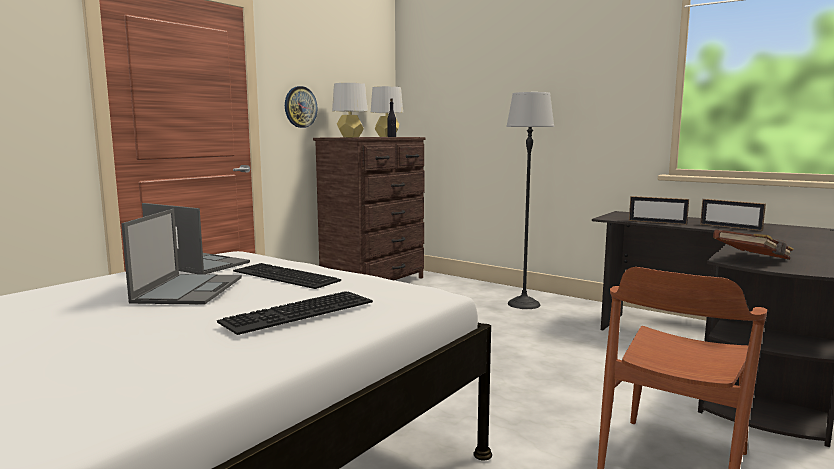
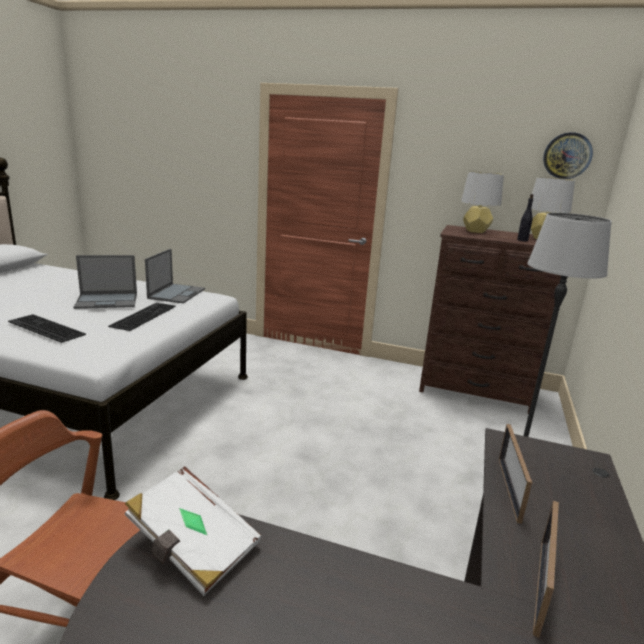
camera: 70 degrees right, 10 degrees up
wall clock [285,86,317,128] -> wall clock moved to [543,132,593,179]
brown book [713,229,794,260] -> white book [125,466,261,596]

